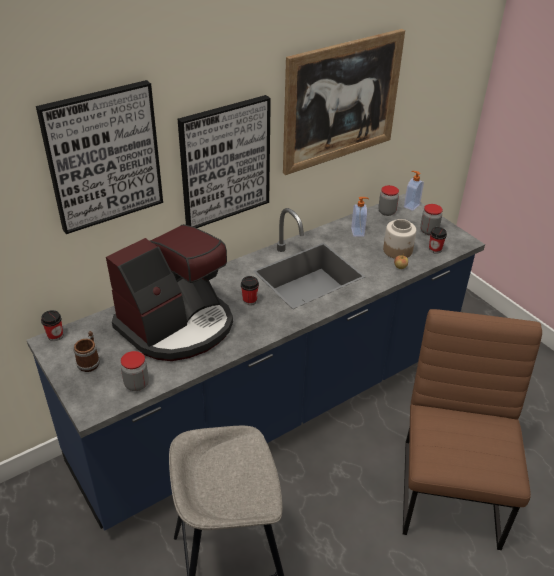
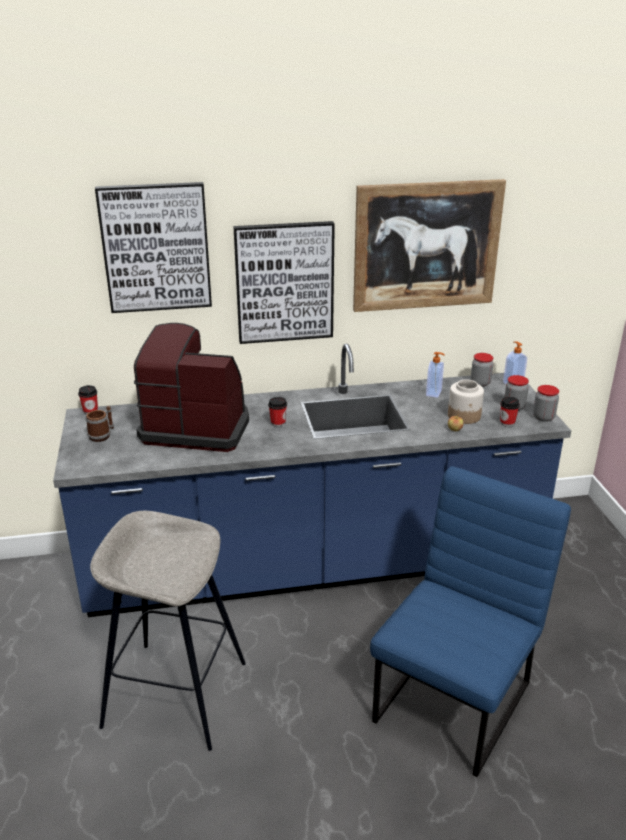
camera: 25 degrees right, 10 degrees down
coffee machine [106,224,233,361] -> coffee machine turned 150 degrees counterclockwise [134,323,249,452]
jar [121,351,149,391] -> jar moved to [533,385,559,422]
brown chair [403,309,542,550] -> blue chair [370,466,571,777]

